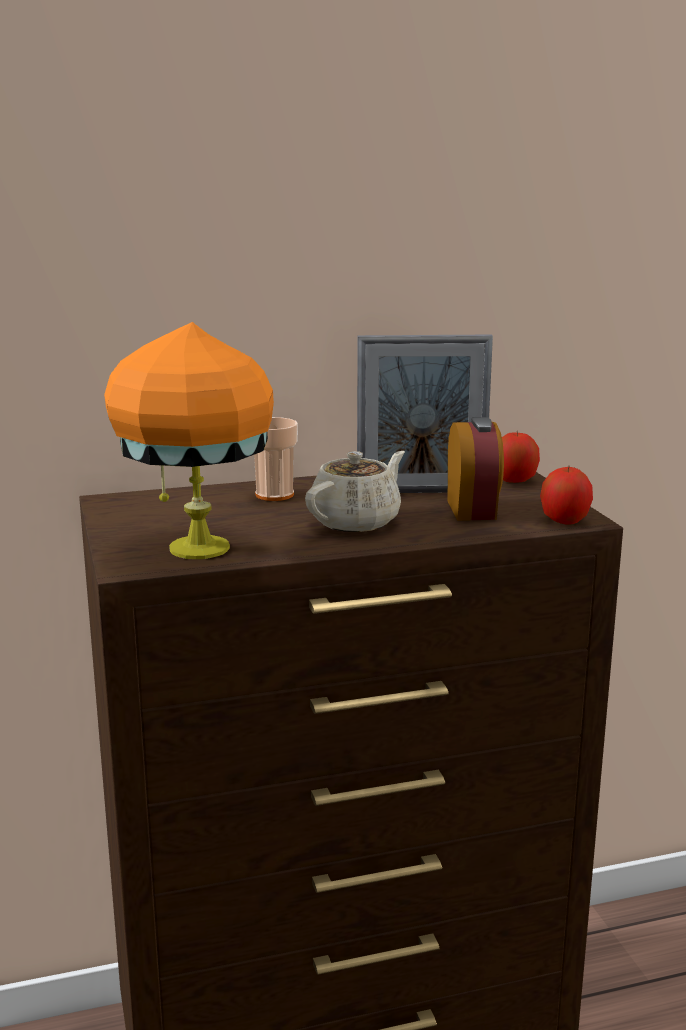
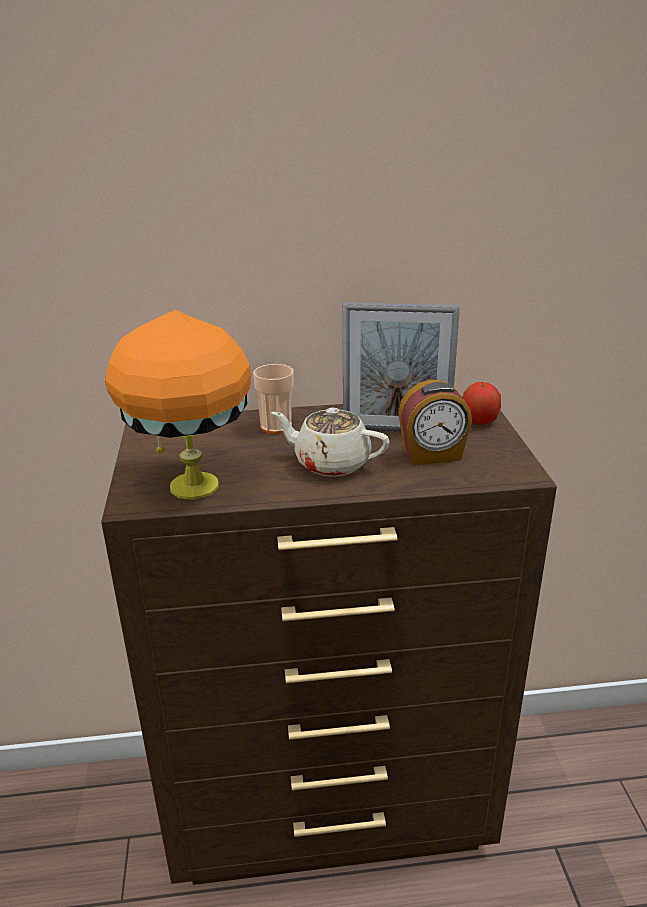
camera: 10 degrees right, 10 degrees up
beige teapot [305,451,405,532] -> beige teapot turned 120 degrees counterclockwise [271,408,389,477]
alarm clock [448,417,504,521] -> alarm clock turned 75 degrees clockwise [398,379,472,466]
apple [540,467,593,525] -> none

